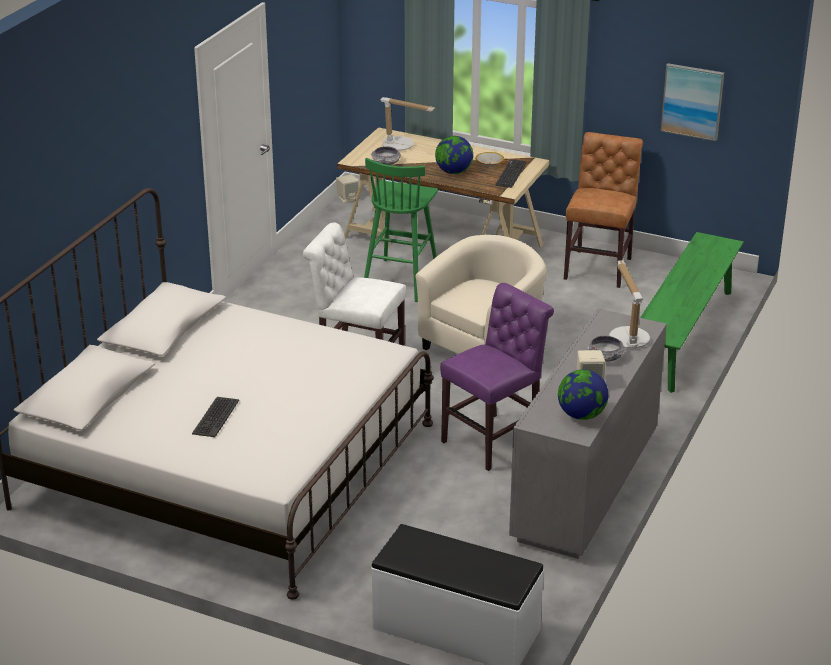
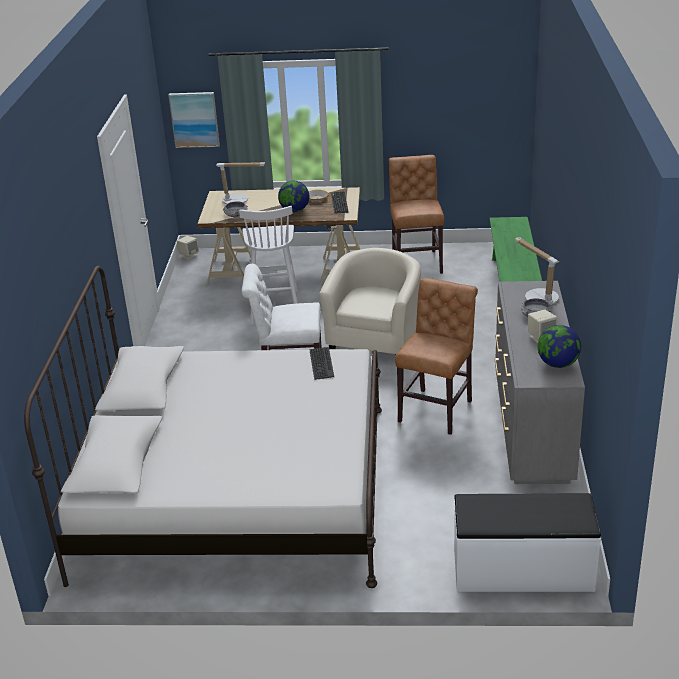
camera: 20 degrees left, 0 degrees up
keyboard [192,397,239,437] -> keyboard moved to [310,347,334,380]
green stool [364,158,438,302] -> white stool [239,206,298,324]
purple chair [440,283,554,471] -> brown chair [395,278,478,435]
picture [661,63,724,141] -> picture moved to [168,92,220,148]

